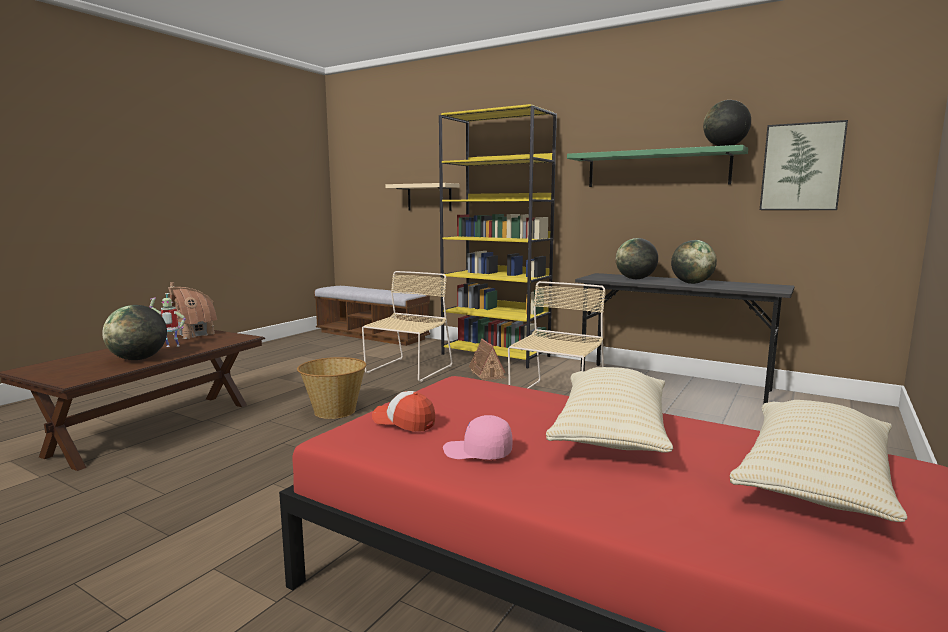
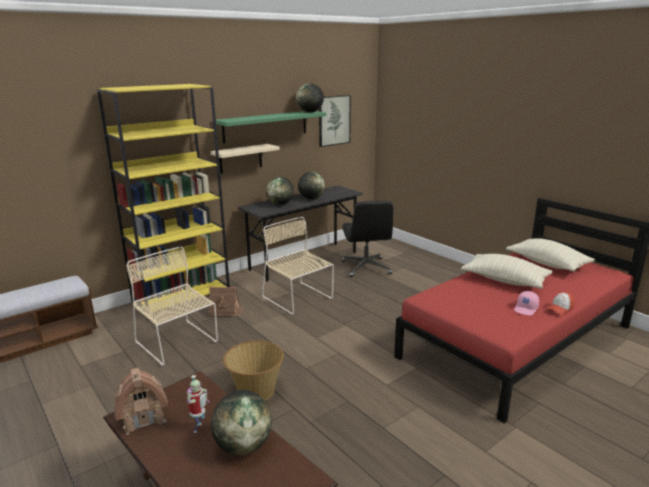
camera: 70 degrees left, 10 degrees up
cap [372,391,435,432] -> cap moved to [547,292,575,315]
beige shelf [385,183,460,211] -> beige shelf moved to [211,144,280,174]
none -> black office chair [342,201,393,277]

